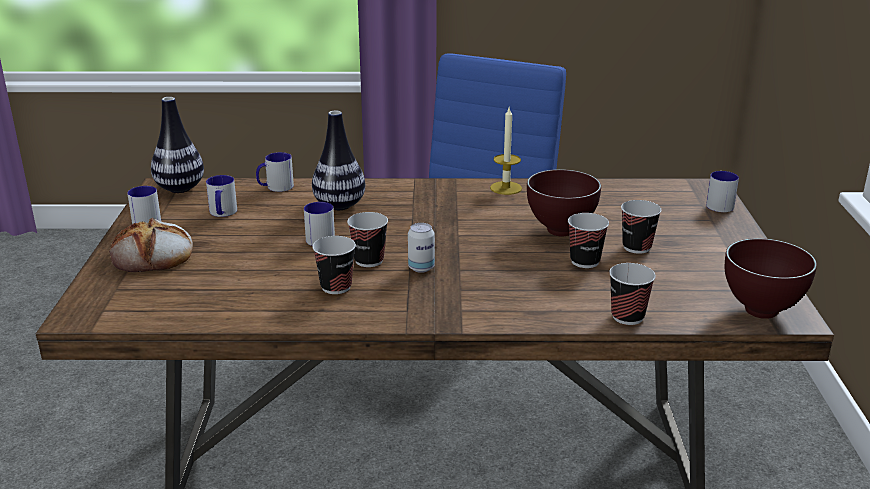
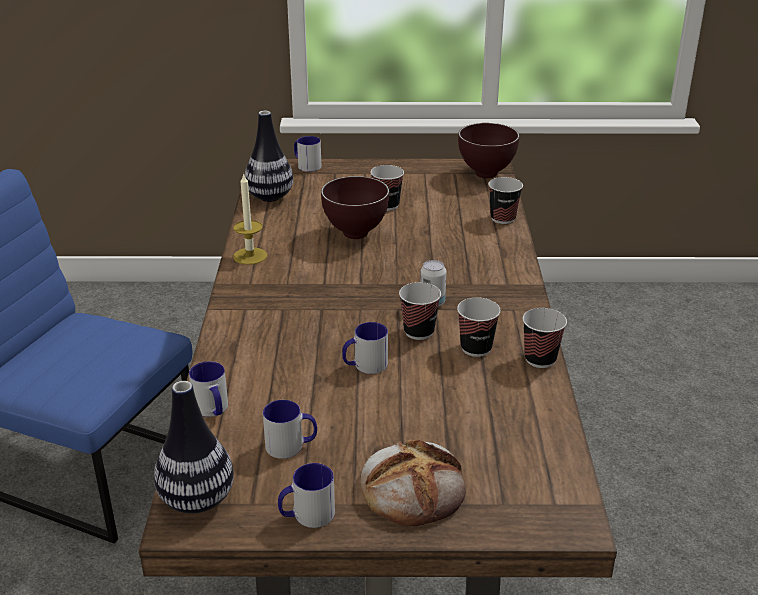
camera: 90 degrees left, 5 degrees up
vase [312,110,365,210] -> vase moved to [245,111,293,202]
cup [568,213,609,268] -> cup moved to [523,308,567,368]

